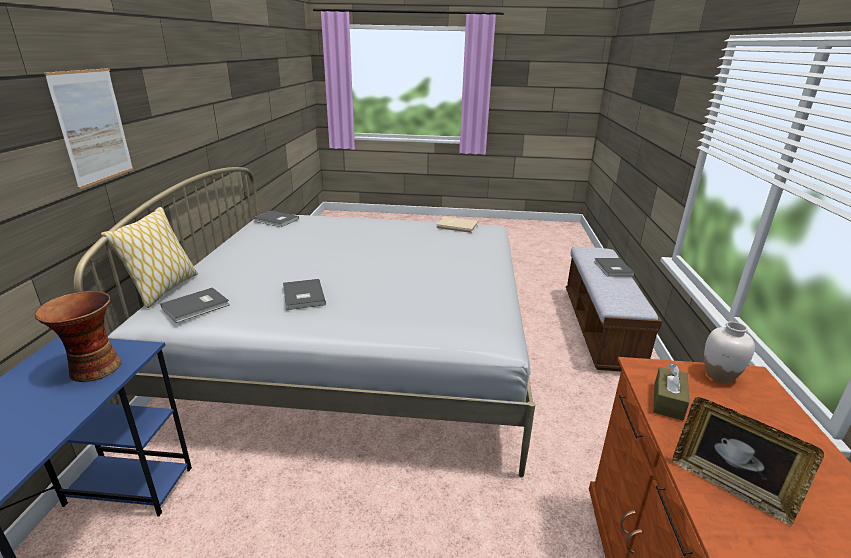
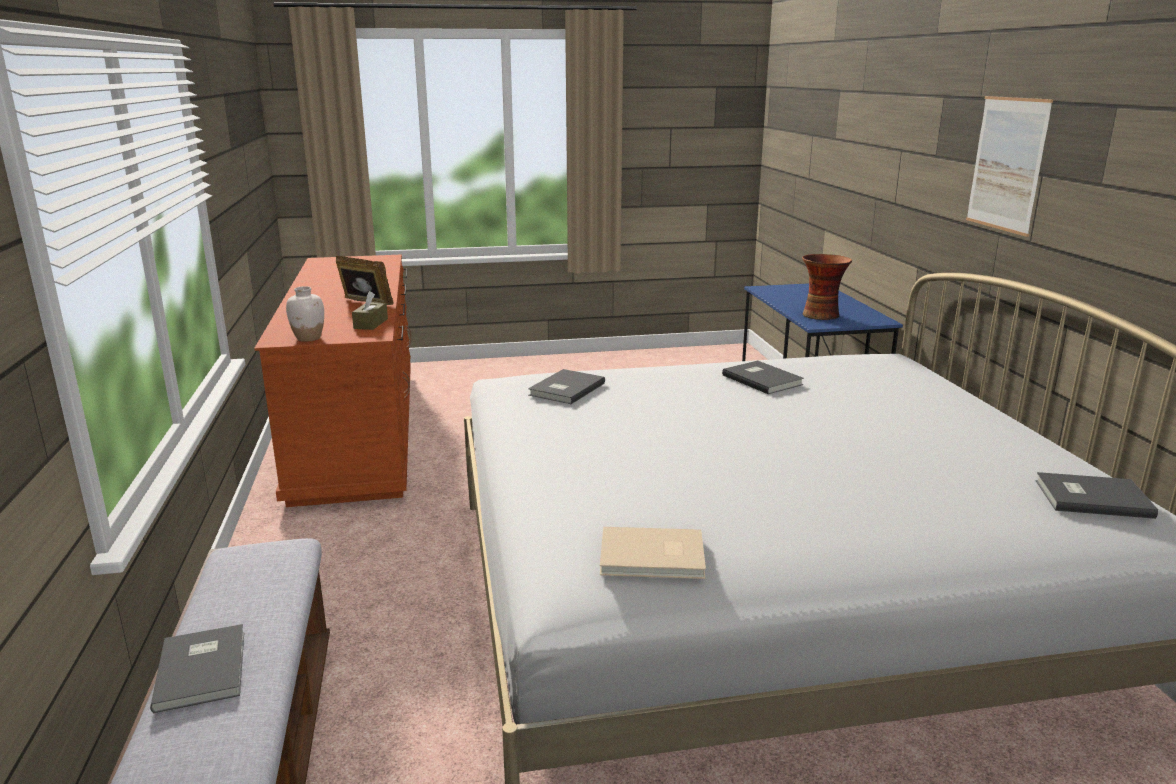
camera: 165 degrees right, 5 degrees down
pillow [101,207,198,308] -> none
grey book [160,287,229,323] -> grey book moved to [528,369,605,404]

